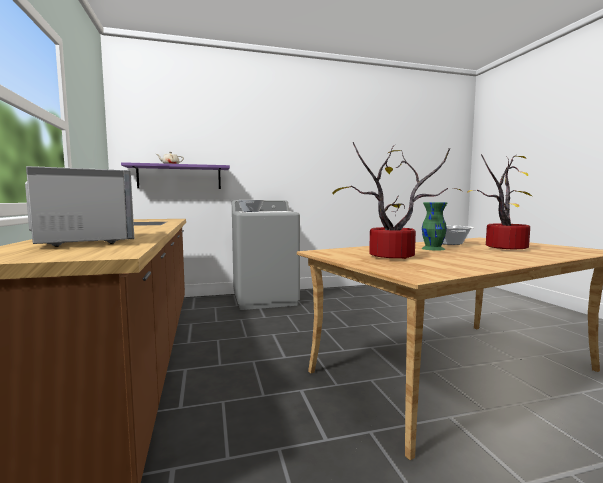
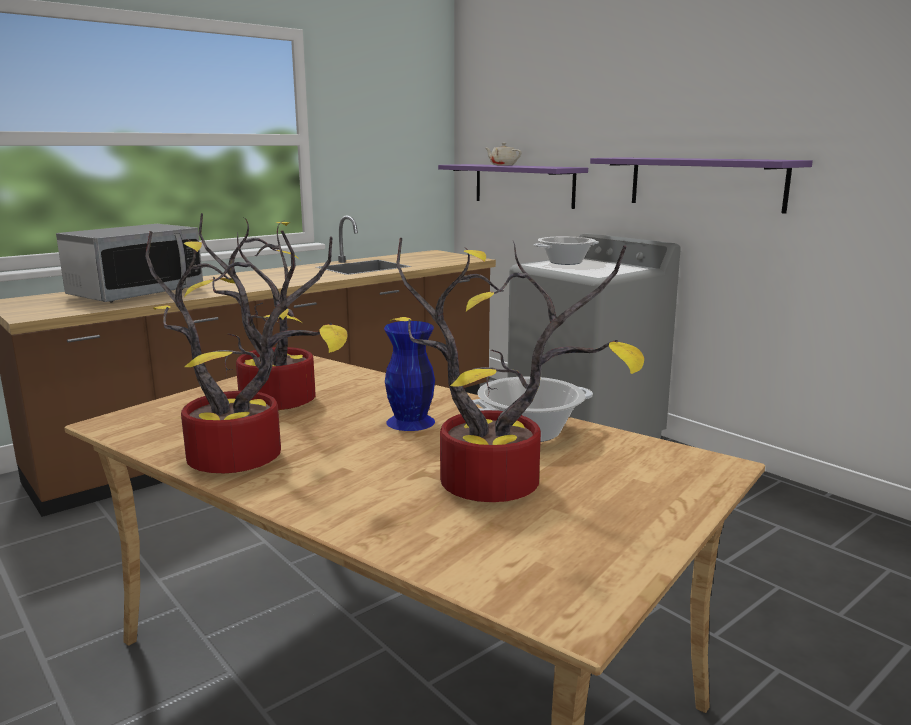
camera: 65 degrees right, 10 degrees up
green vase [421,202,447,251] -> blue vase [384,321,435,431]
none -> potted plant [145,231,347,473]
none -> purple shelf [590,157,813,214]

